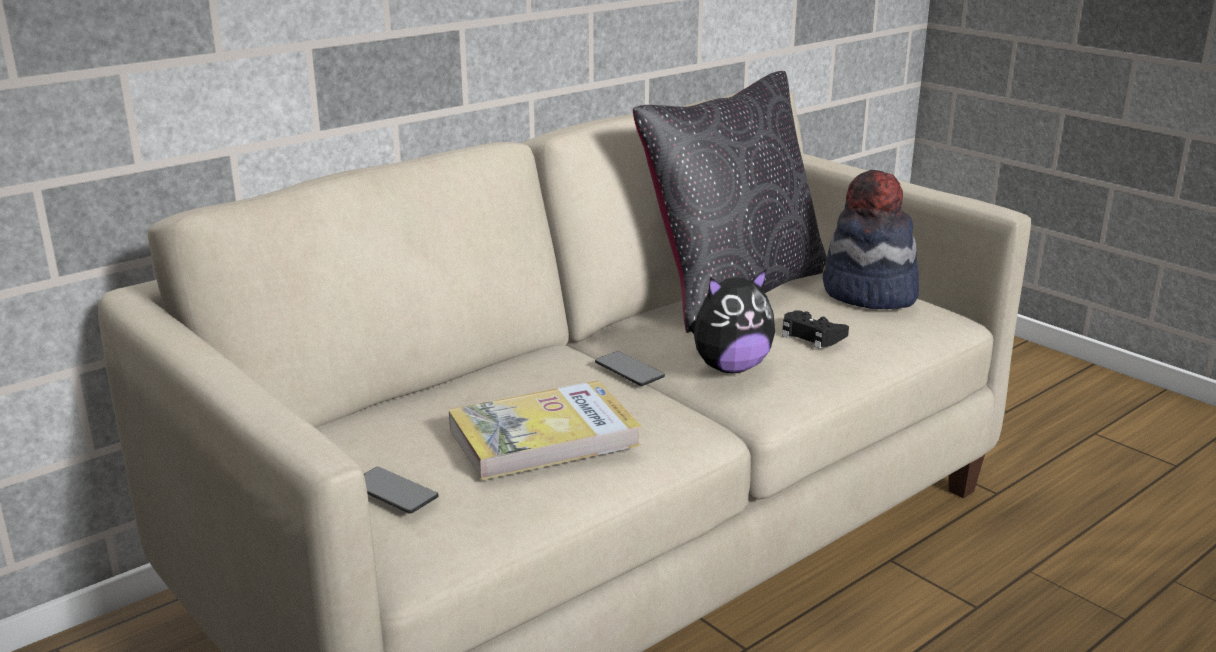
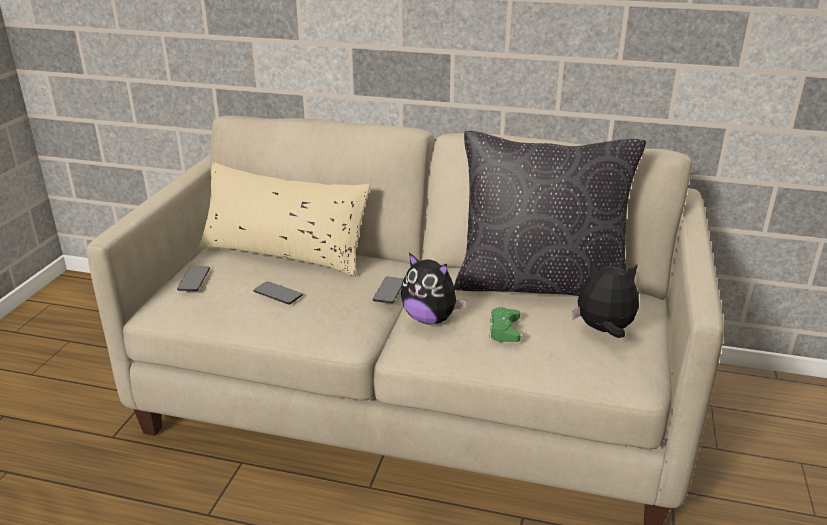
camera: 55 degrees right, 5 degrees up
book [449,381,641,480] -> phone [254,281,303,305]
black game controller [782,310,849,349] -> green game controller [489,307,521,342]
hat [823,170,919,309] -> plush toy [572,261,639,338]
none -> beige pillow [199,162,370,277]

